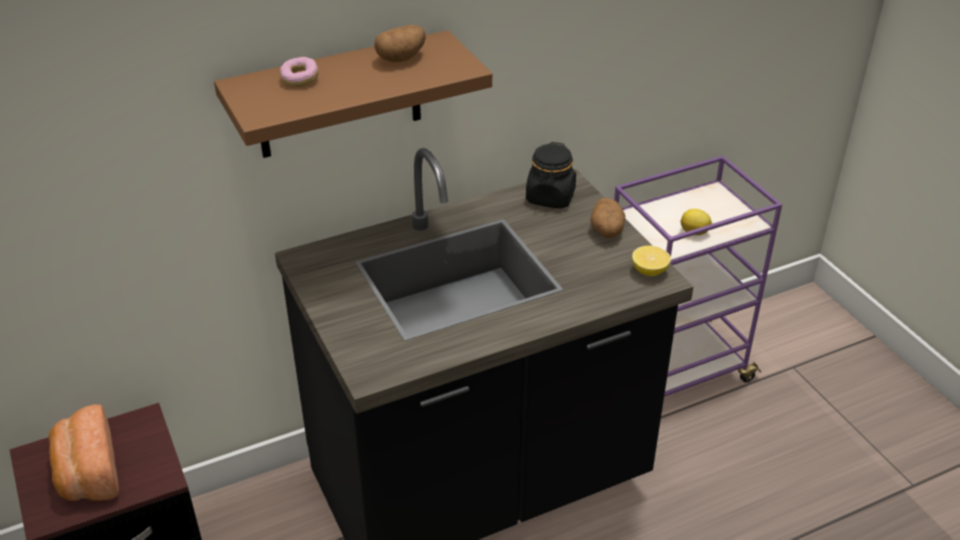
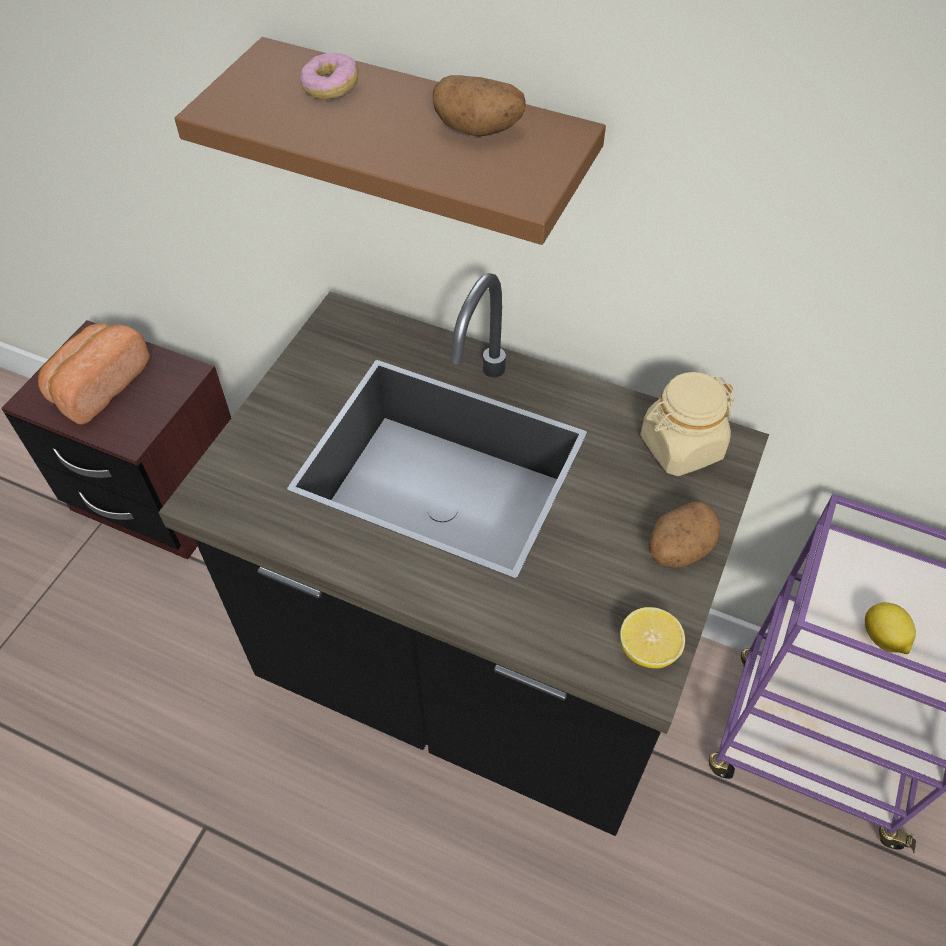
camera: 50 degrees right, 15 degrees up
black jar [526,142,576,208] -> beige jar [640,372,735,476]

